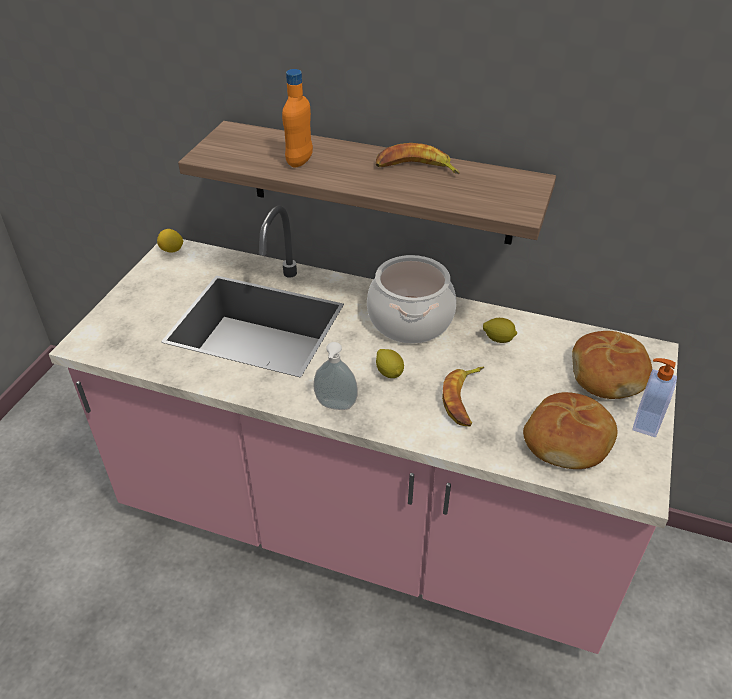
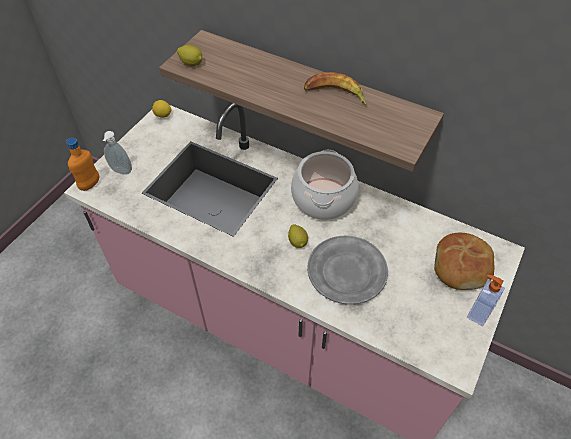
camera: 10 degrees right, 10 degrees up
orange bottle [282,69,313,168] -> orange bottle moved to [66,138,99,191]
soap dispenser [313,342,358,410] -> soap dispenser moved to [103,131,132,175]
banana [442,367,484,426] -> grey plate [307,236,388,305]
lemon [483,318,517,343] -> lemon moved to [177,45,202,66]
bread [523,392,617,469] -> none

